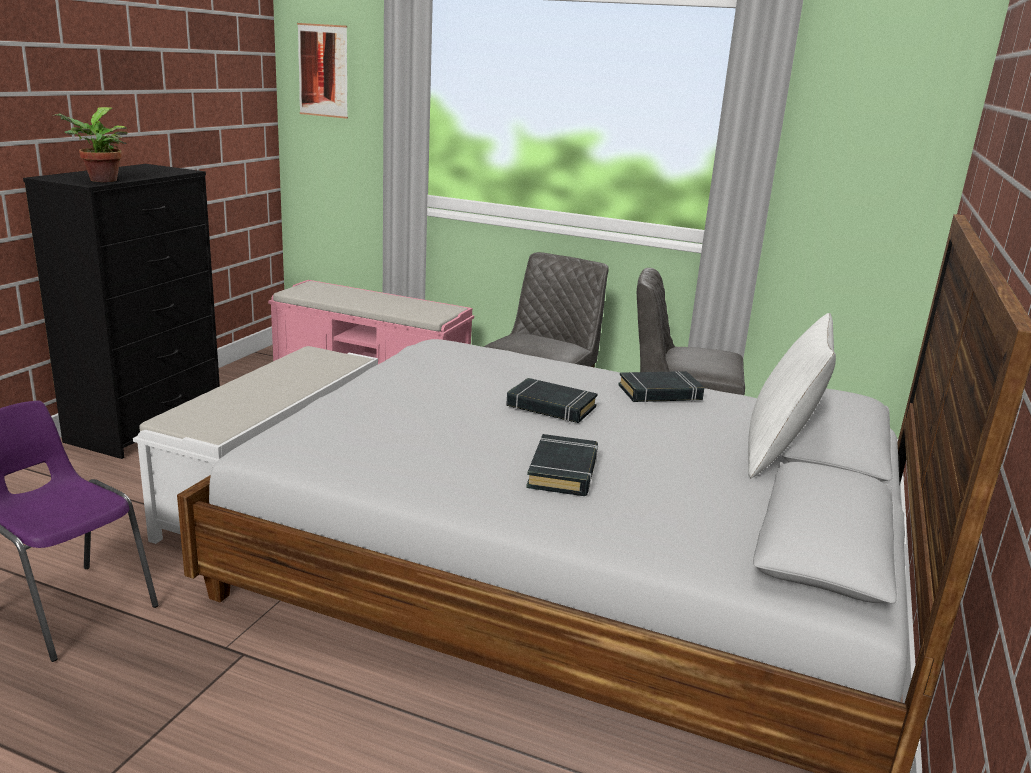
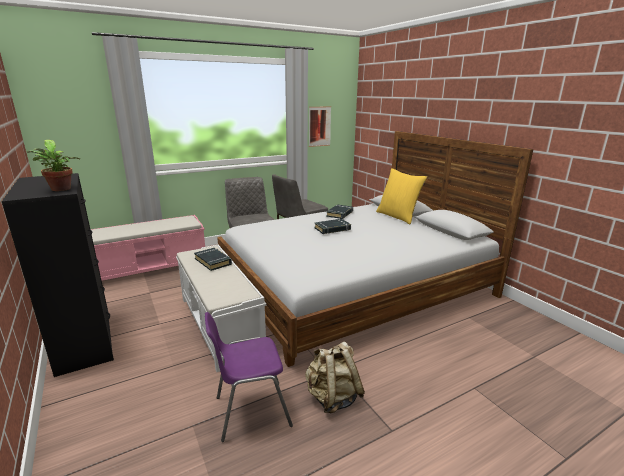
camera: 50 degrees left, 0 degrees up
picture [297,23,348,119] -> picture moved to [309,106,331,147]
black book [526,434,598,496] -> black book moved to [194,248,232,271]
white pillow [748,313,836,478] -> yellow pillow [376,168,427,224]
none -> beige backpack [305,341,365,413]

